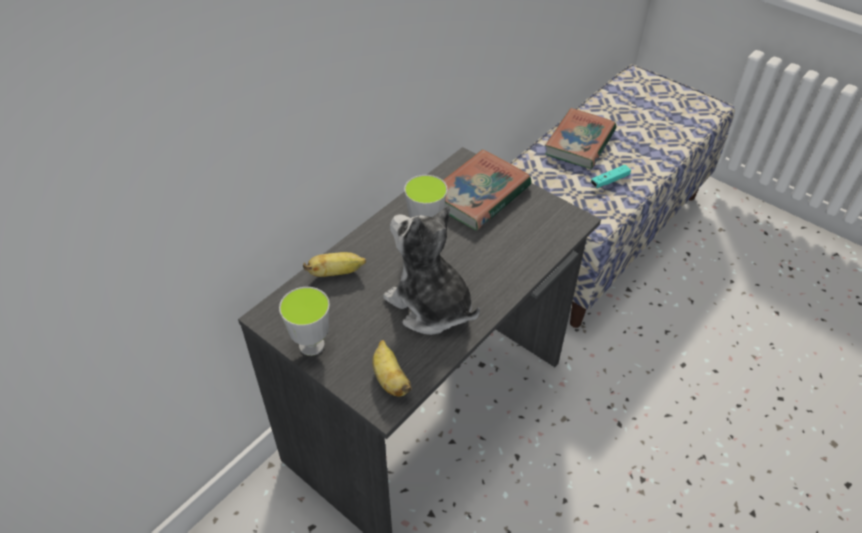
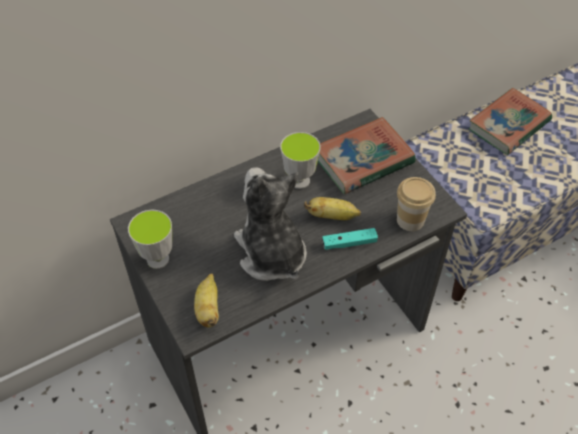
camera: 20 degrees right, 5 degrees up
banana [303,252,366,277] -> banana moved to [304,197,361,220]
turquoise game controller [591,165,631,188] -> turquoise game controller moved to [322,228,378,250]
none -> cup [397,177,436,231]

